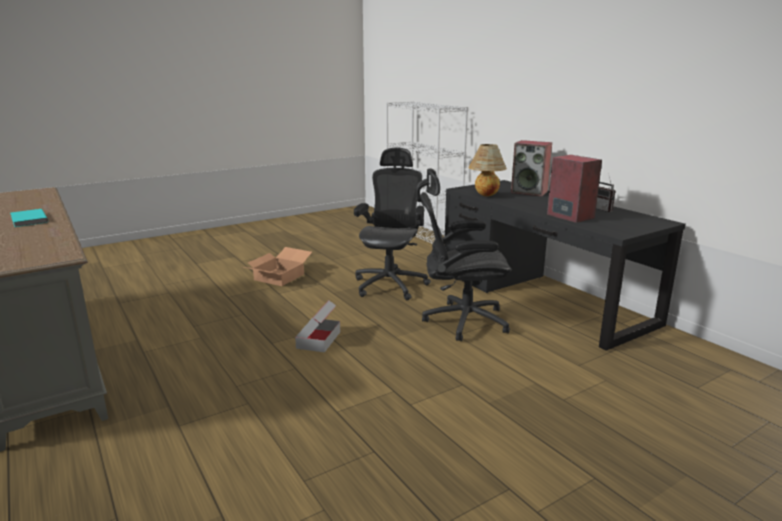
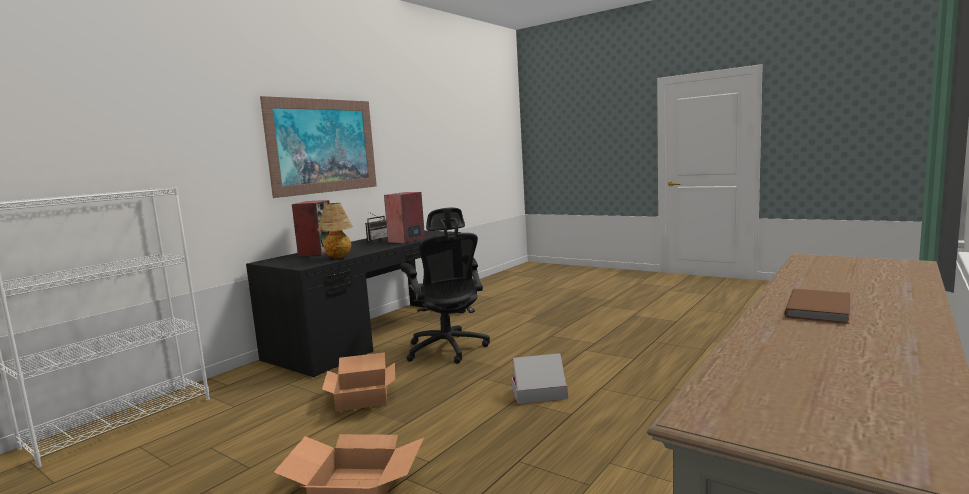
camera: 110 degrees left, 10 degrees down
turquoise book [10,209,48,227] -> brown book [785,289,850,324]
office chair [354,148,431,300] -> cardboard box [322,352,395,411]
none -> picture [260,96,377,198]

